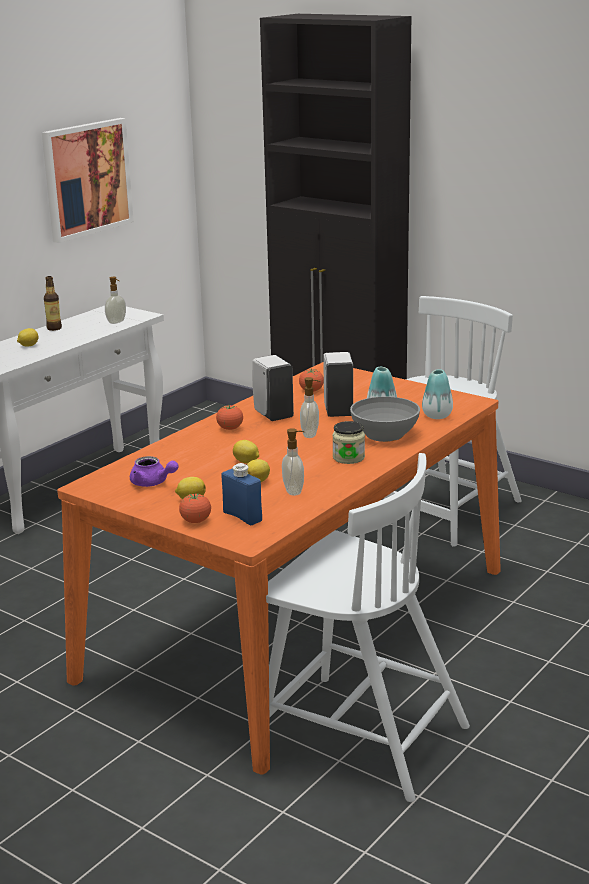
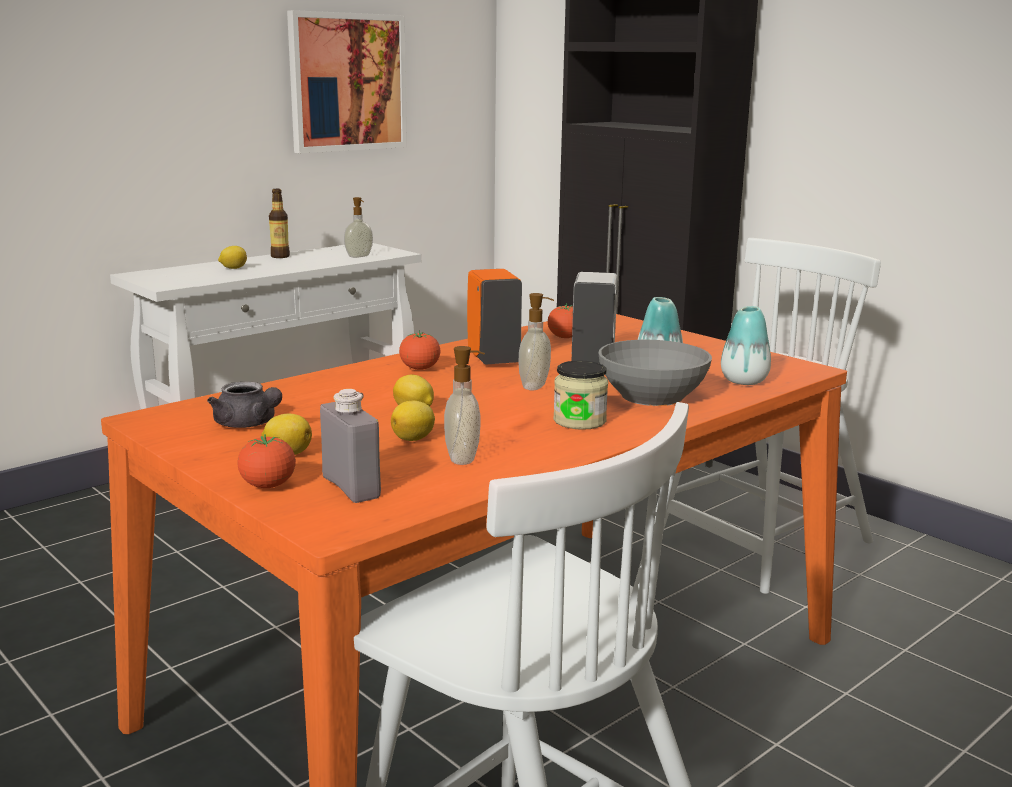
camera: 10 degrees right, 5 degrees down
purple teapot [130,456,179,487] -> grey teapot [207,381,282,428]
blue bottle [222,463,262,525] -> grey bottle [320,389,381,503]
white soap dispenser [252,355,294,421] -> orange soap dispenser [467,269,522,364]

